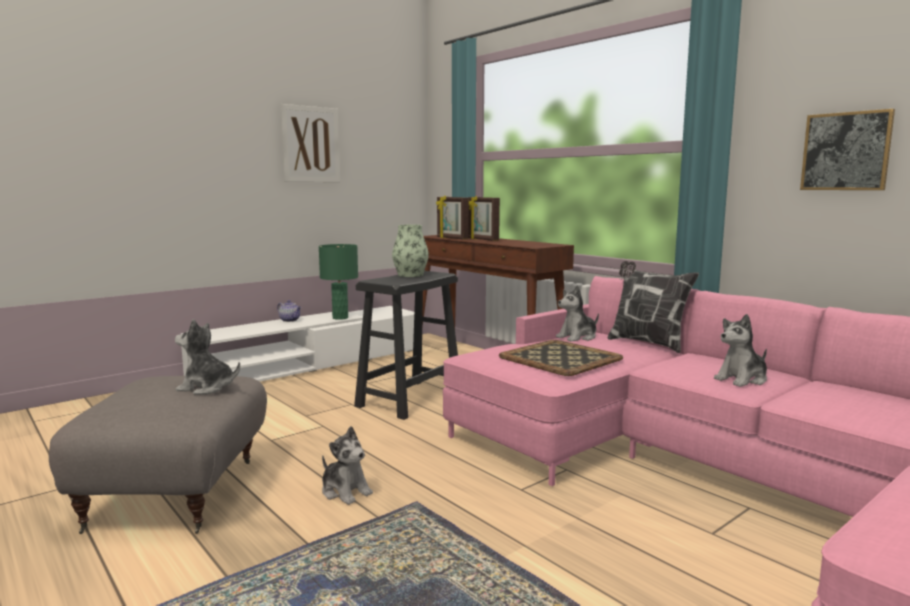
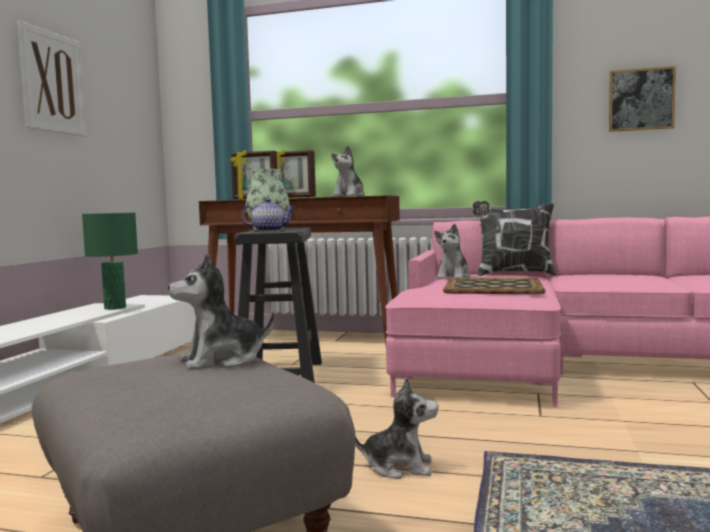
camera: 35 degrees left, 5 degrees down
teapot [277,300,301,322] -> teapot moved to [241,199,296,231]
plush toy [714,314,767,387] -> plush toy moved to [331,146,365,197]

